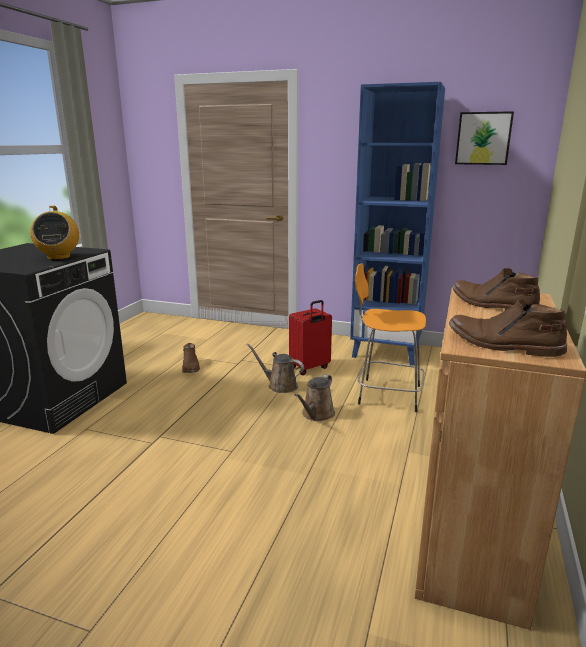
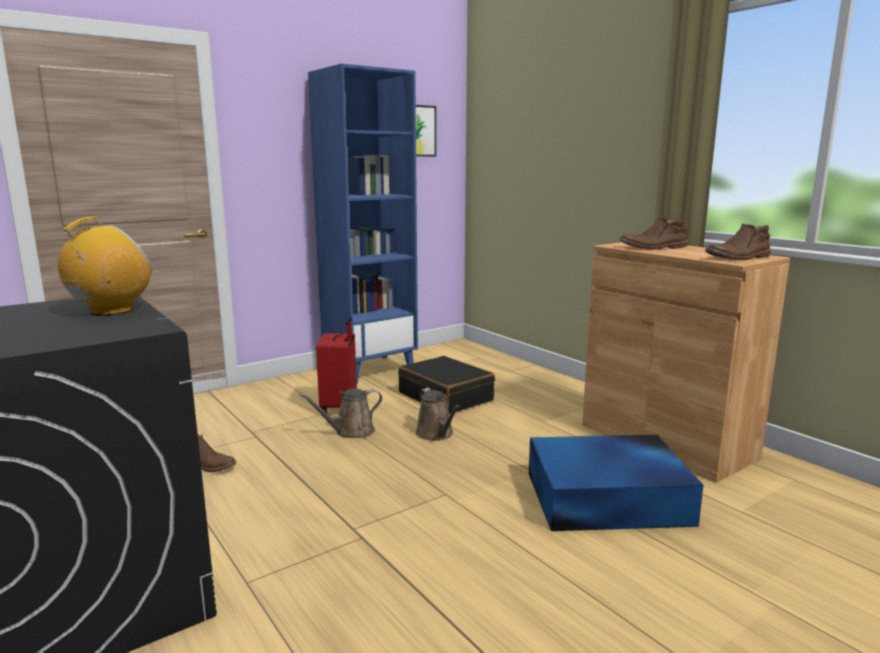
camera: 55 degrees left, 5 degrees down
radio [30,206,79,260] -> radio turned 75 degrees counterclockwise [58,217,152,316]
orange stool [355,263,426,412] -> black suitcase [398,356,495,414]
none -> blue storage box [529,435,703,531]

